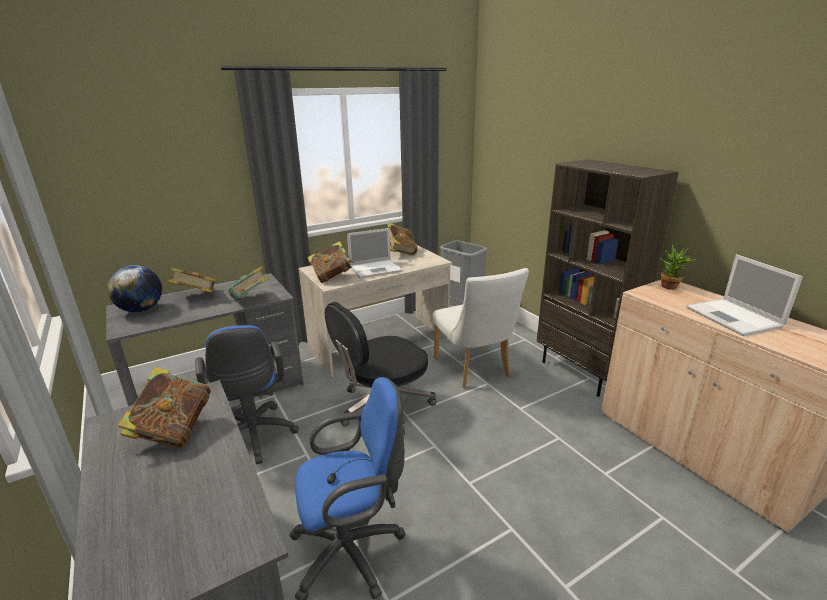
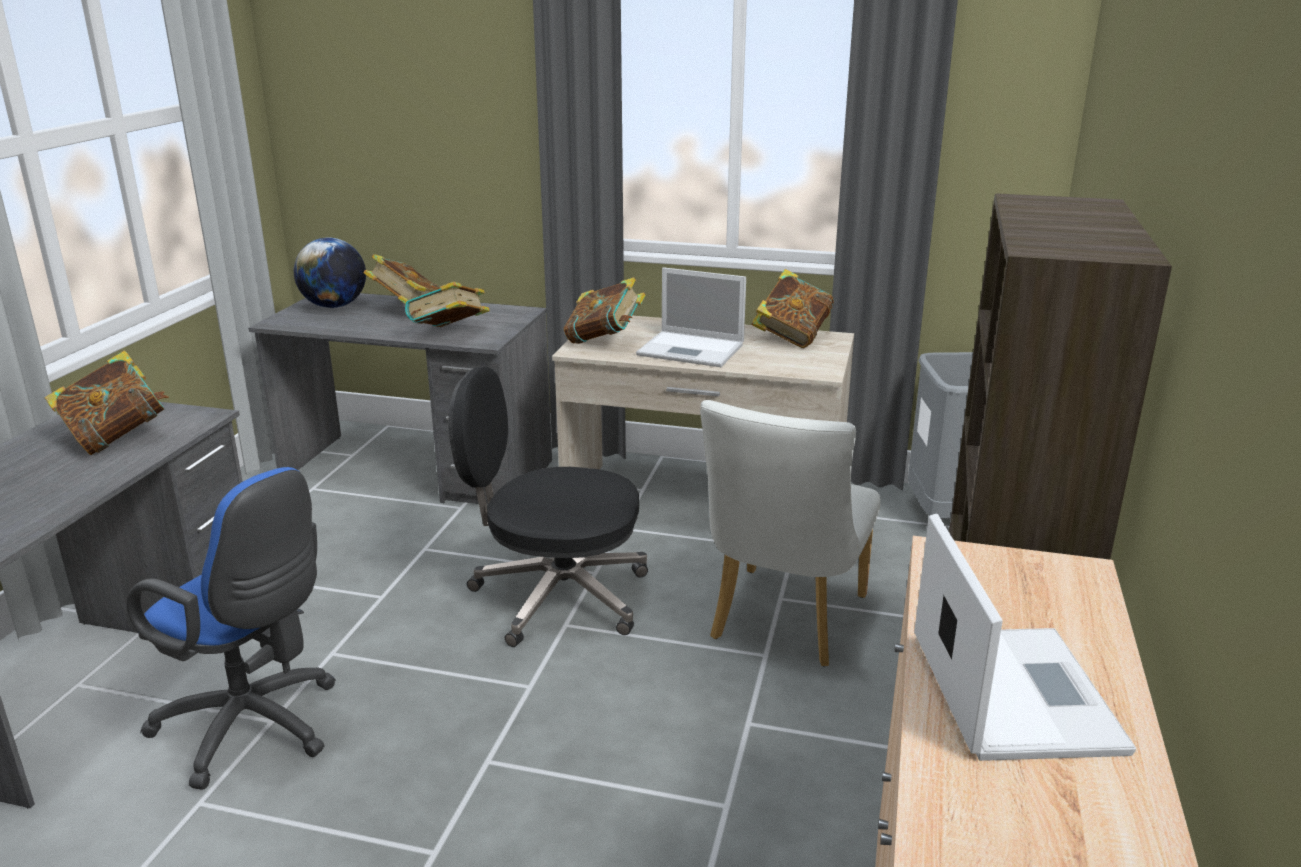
camera: 45 degrees right, 0 degrees up
blue office chair [195,325,299,464] -> none
potted plant [659,245,697,290] -> none
laptop [686,254,803,336] -> laptop turned 150 degrees clockwise [914,514,1136,761]

